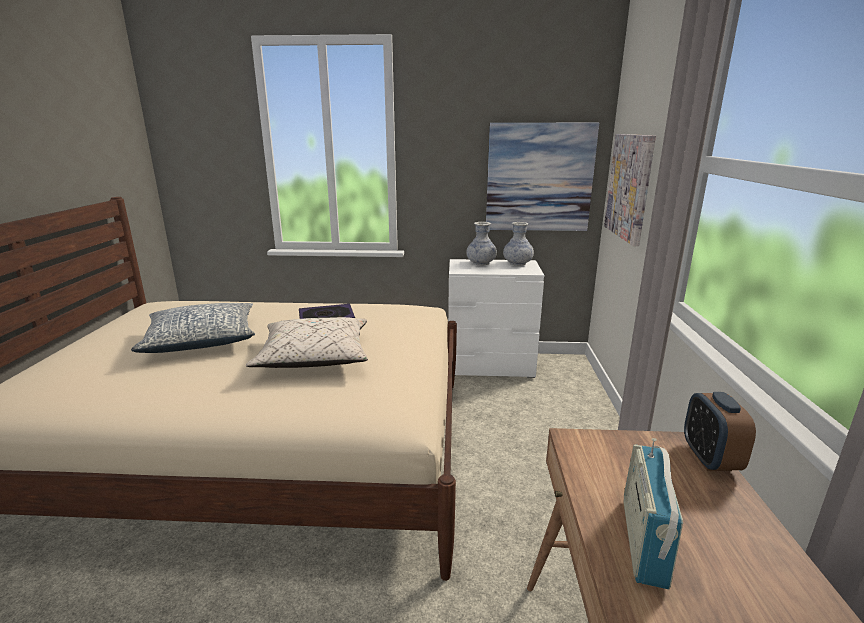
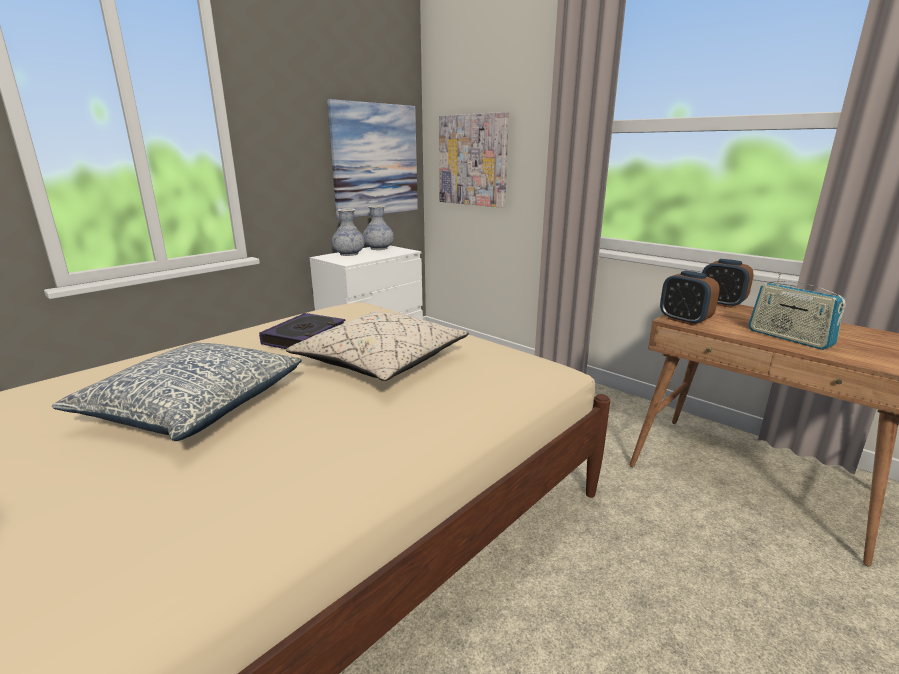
camera: 50 degrees left, 0 degrees up
none -> alarm clock [660,271,720,326]

